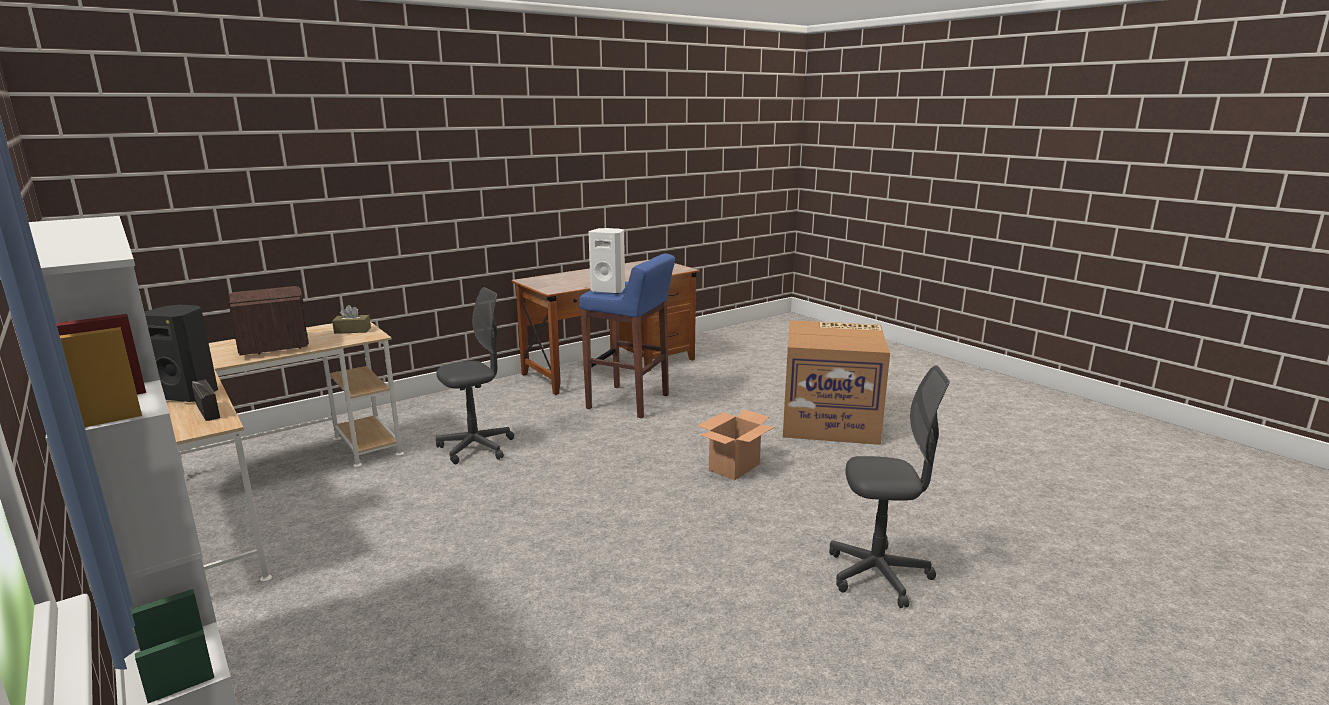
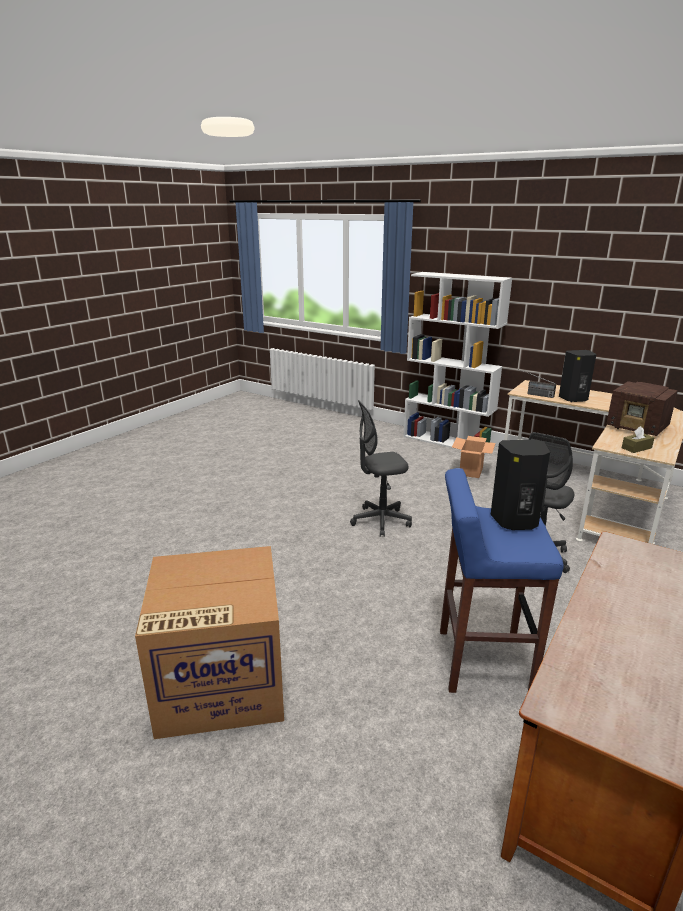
camera: 160 degrees right, 5 degrees up
white speaker [588,228,625,294] -> black speaker [491,440,550,530]
cardboard box [697,410,774,480] -> cardboard box moved to [452,436,496,478]
grey office chair [829,365,950,608] -> grey office chair moved to [350,400,412,537]

